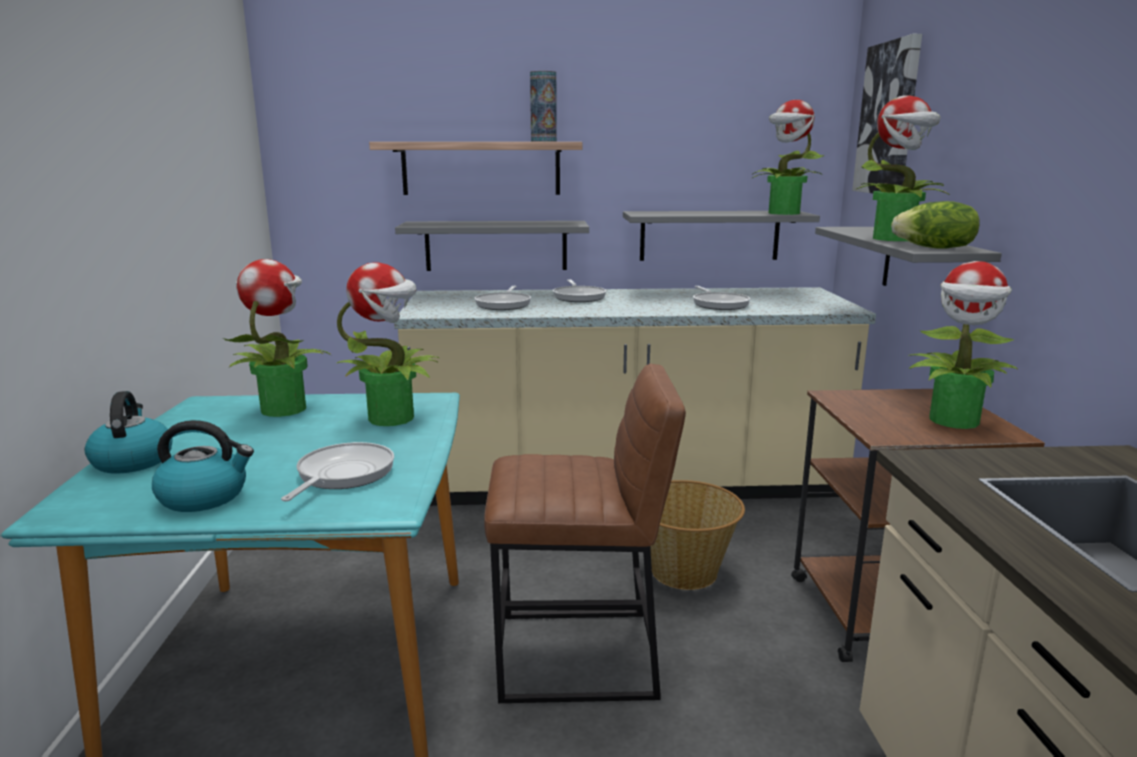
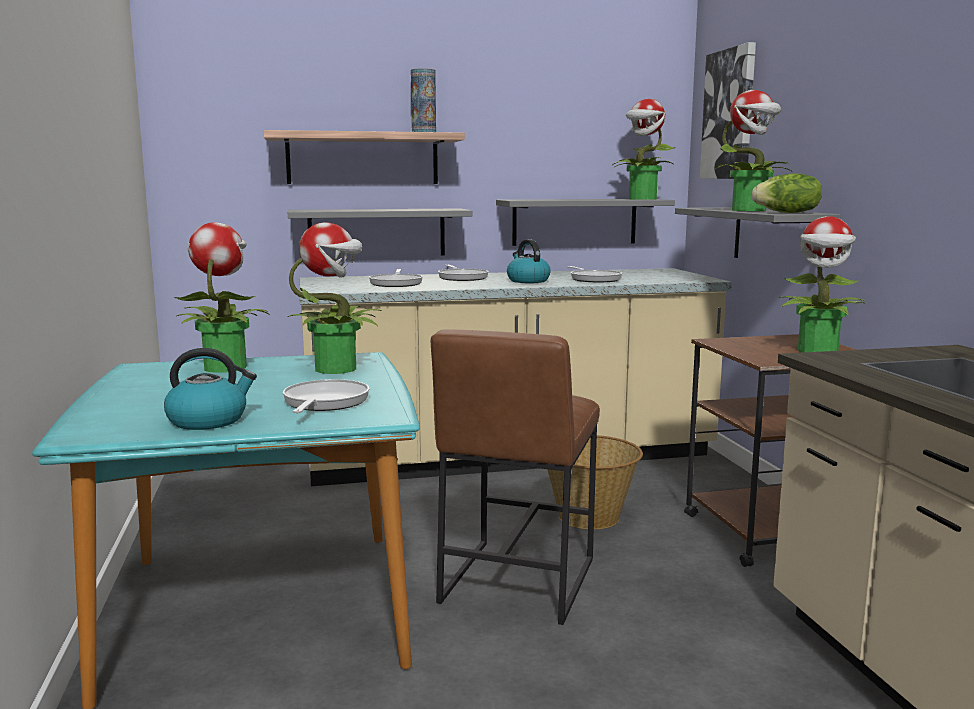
camera: 10 degrees left, 5 degrees down
kettle [85,391,173,474] -> kettle moved to [507,239,551,283]
brown chair [484,364,686,703] -> brown chair turned 120 degrees clockwise [431,329,600,625]

